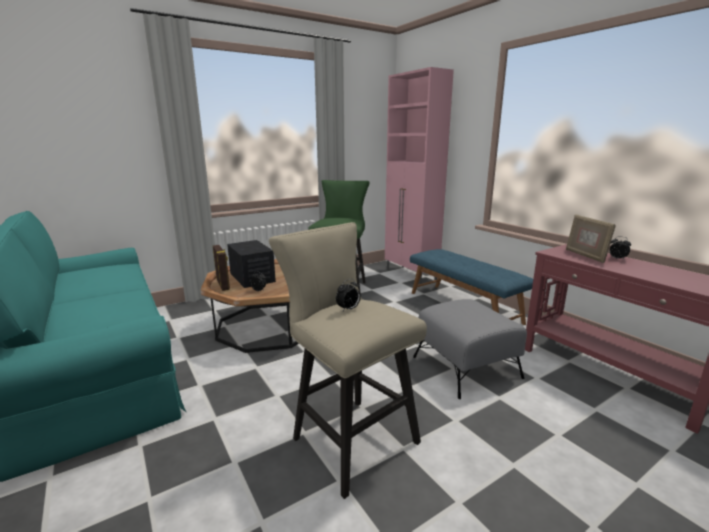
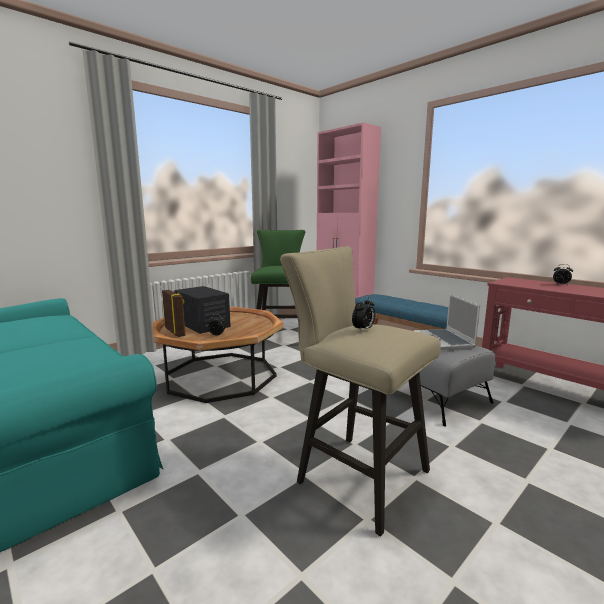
camera: 10 degrees left, 5 degrees down
picture frame [566,214,616,263] -> none
none -> laptop [413,294,480,350]

